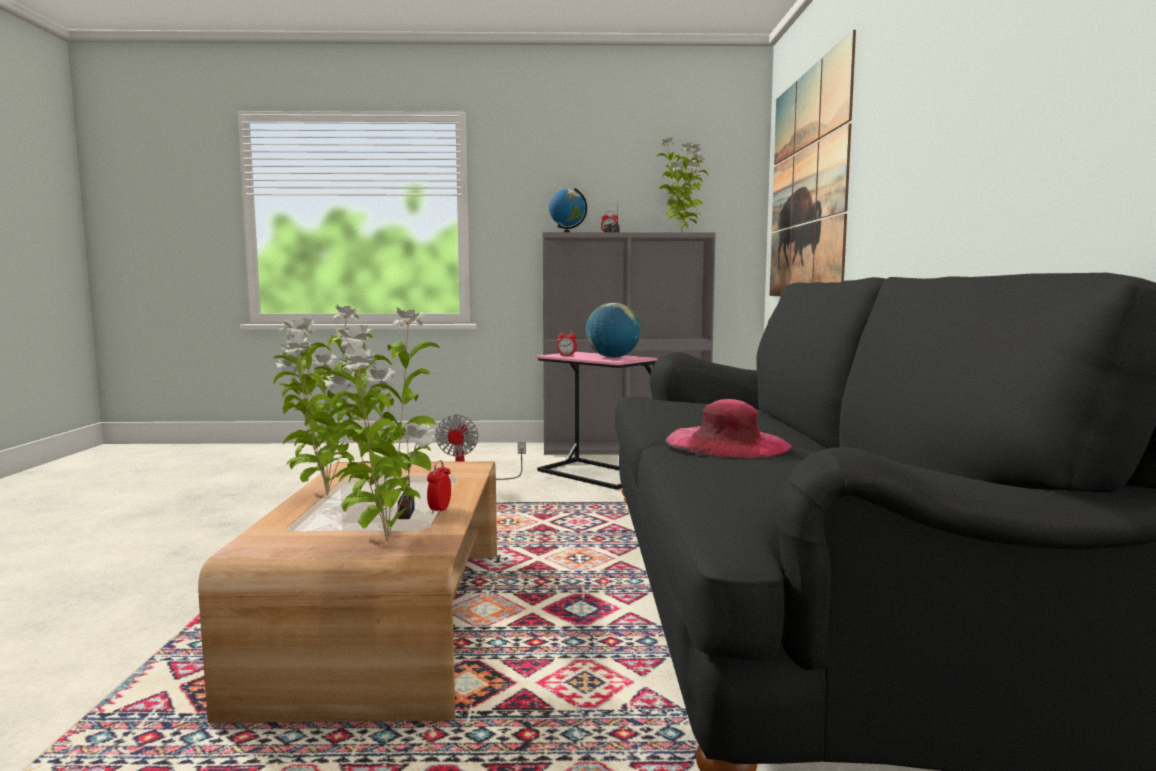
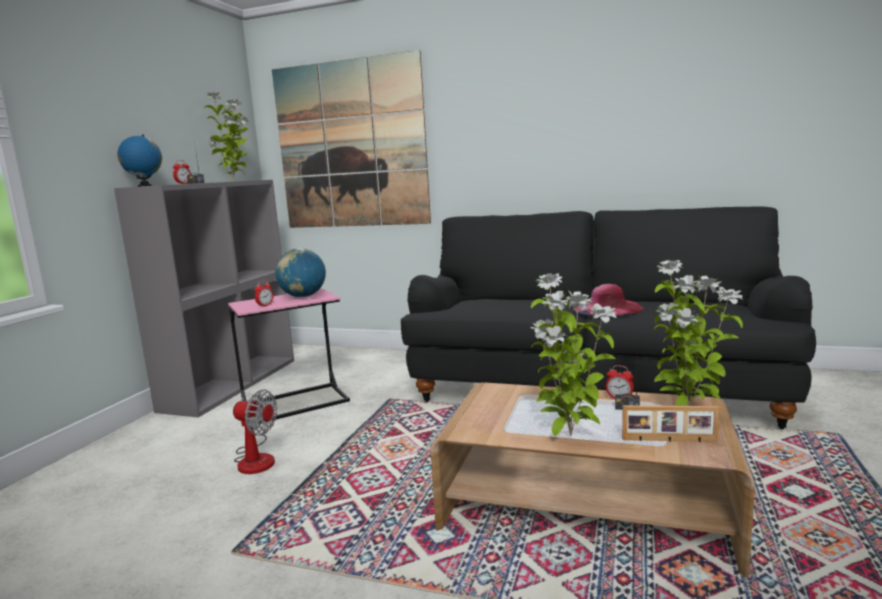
camera: 70 degrees left, 5 degrees up
none -> picture frame [622,405,720,442]

